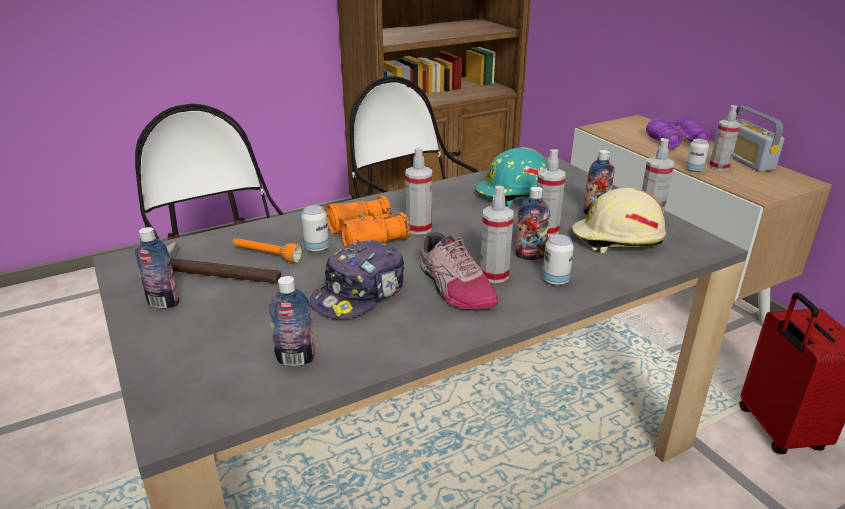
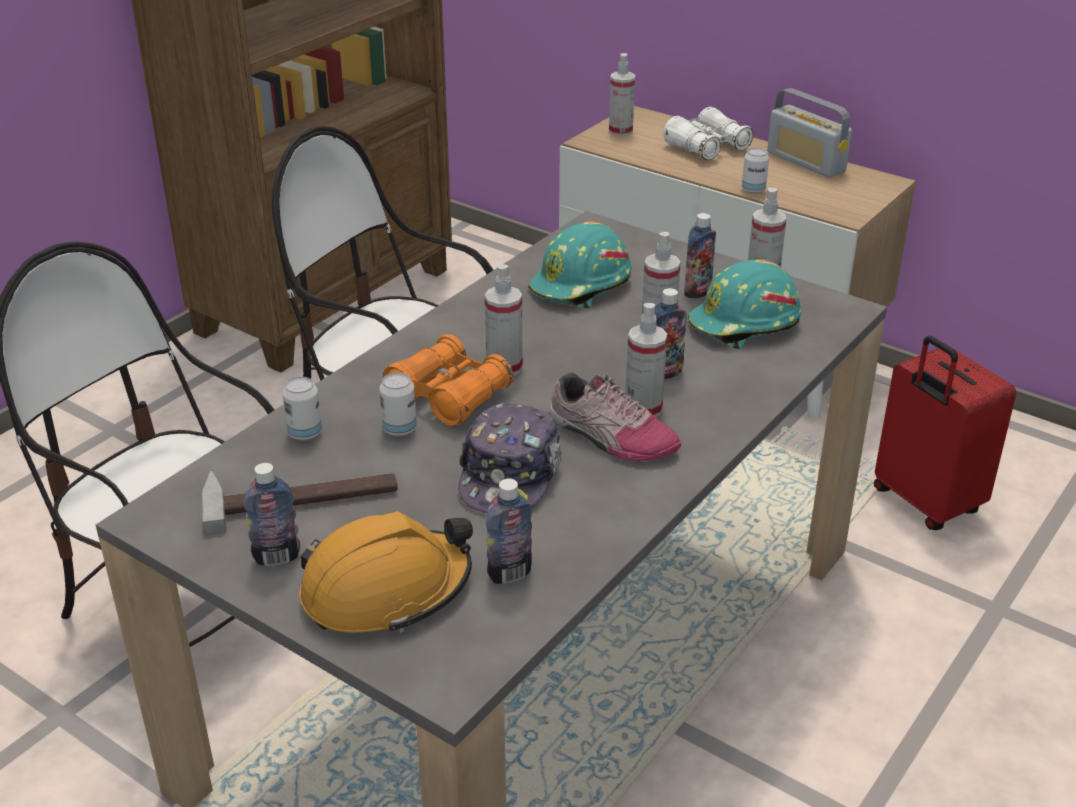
camera: 25 degrees left, 5 degrees up
orange flashlight [232,238,303,263] -> none
can [542,234,574,286] -> can moved to [282,377,322,441]
beige hard hat [571,188,666,254] -> turquoise hard hat [687,260,801,349]
purple binoculars [646,116,711,149] -> white binoculars [664,107,754,160]
spray bottle [709,105,741,171] -> spray bottle moved to [609,53,635,136]
none -> orange hard hat [299,511,473,633]

